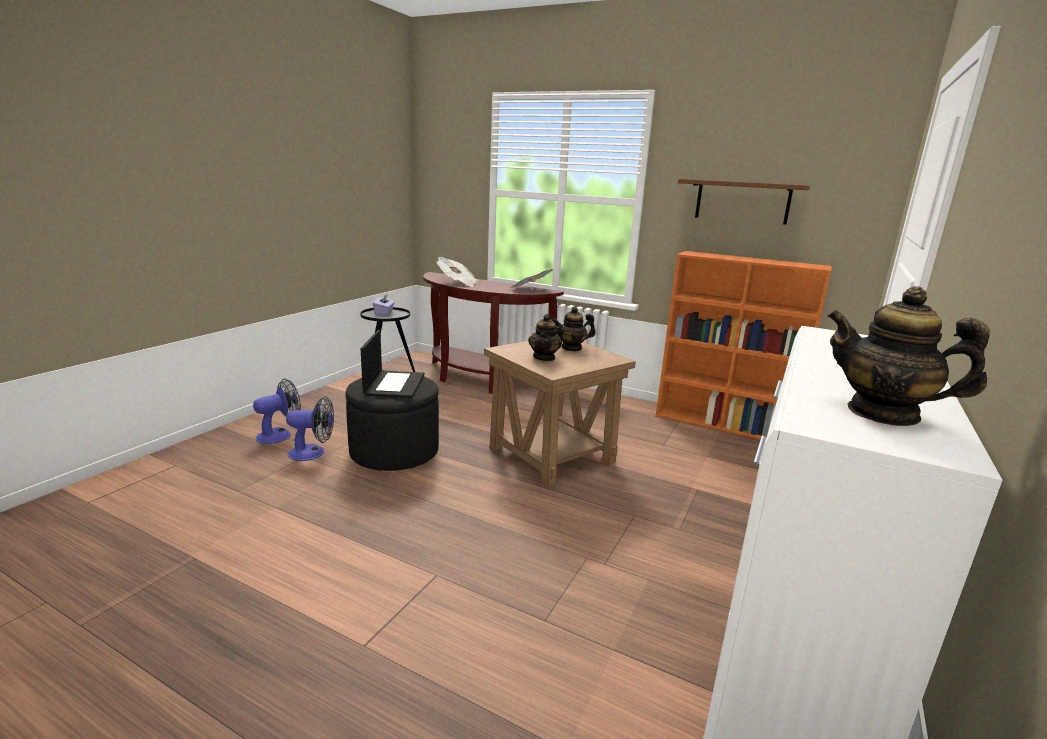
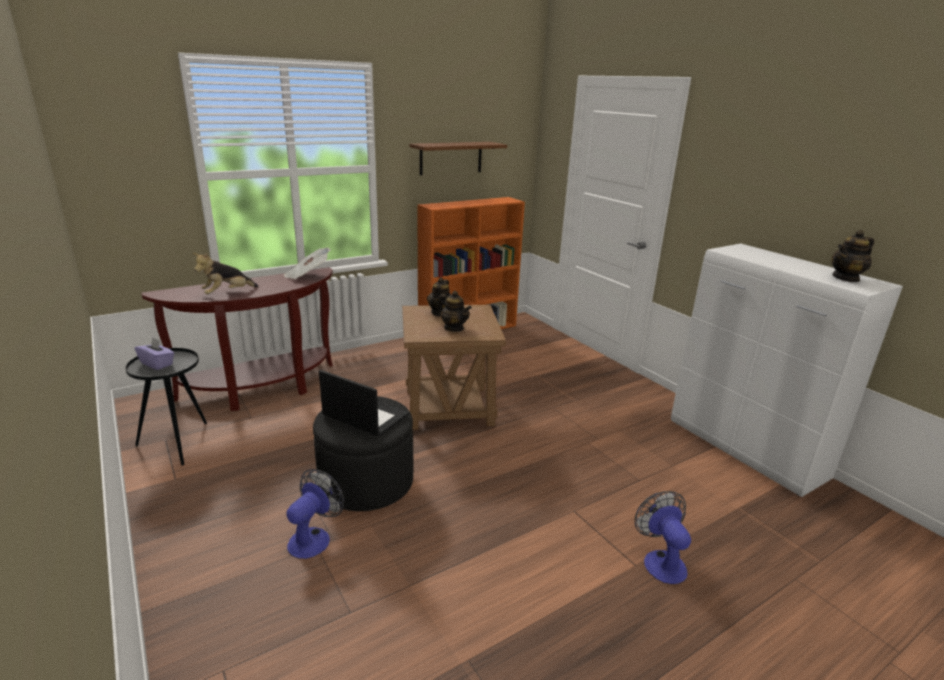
camera: 60 degrees left, 5 degrees up
fan [253,378,301,444] -> fan moved to [634,491,691,584]
newspaper [437,257,478,287] -> plush toy [193,252,259,294]

